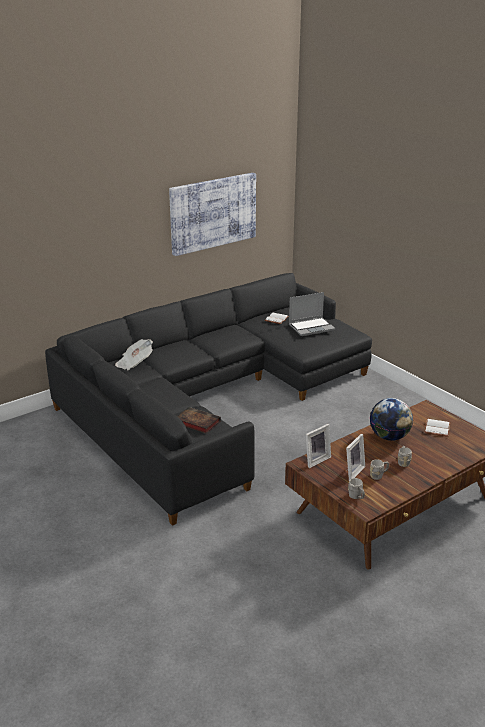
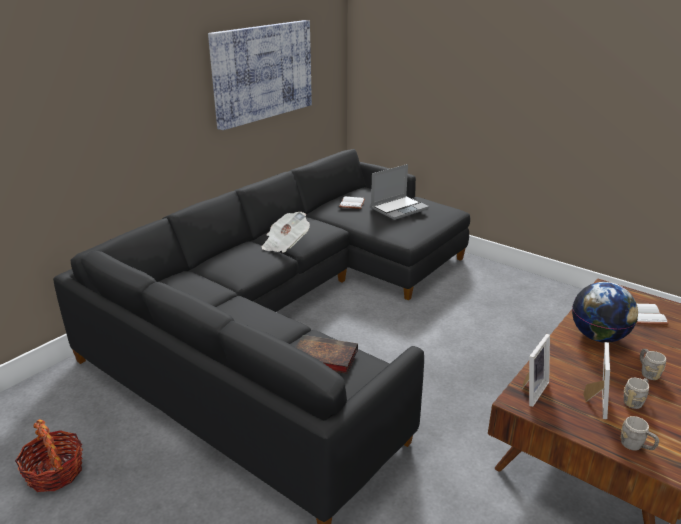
camera: 15 degrees left, 0 degrees up
newspaper [115,339,153,370] -> newspaper moved to [261,212,310,253]
none -> basket [15,419,83,492]

